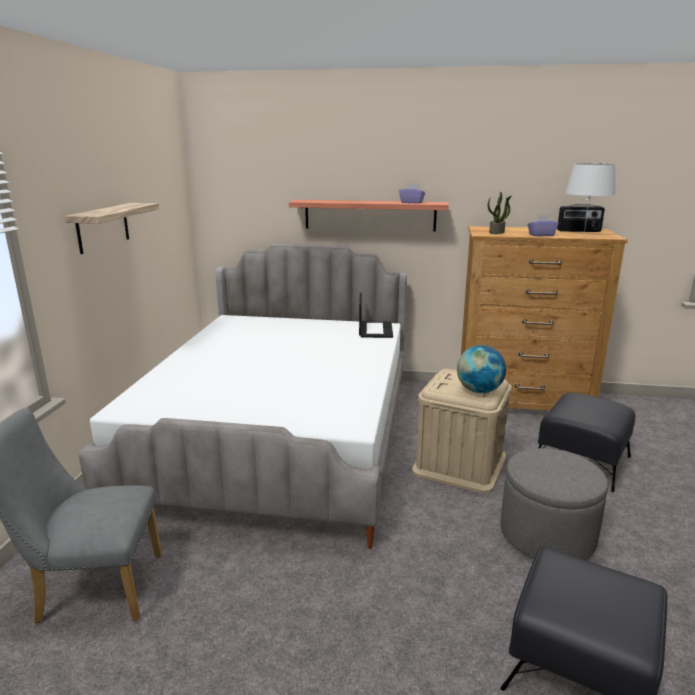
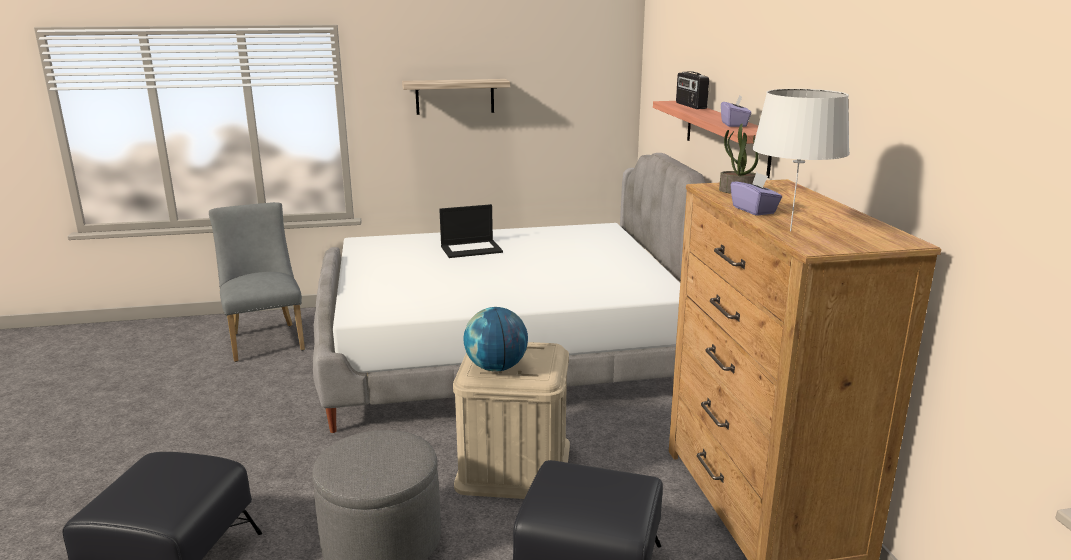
camera: 70 degrees right, 0 degrees up
laptop [359,293,393,338] -> laptop moved to [439,204,503,258]
radio [557,204,605,232] -> radio moved to [676,71,709,109]

